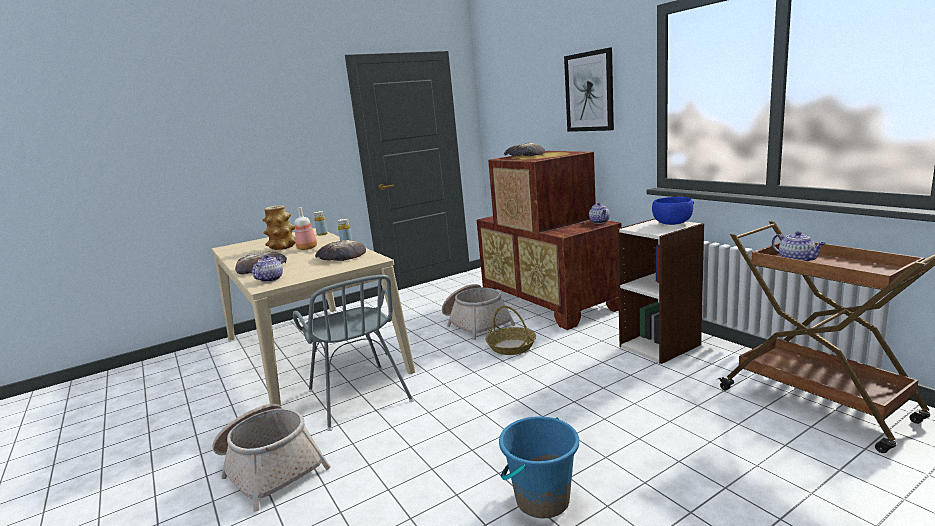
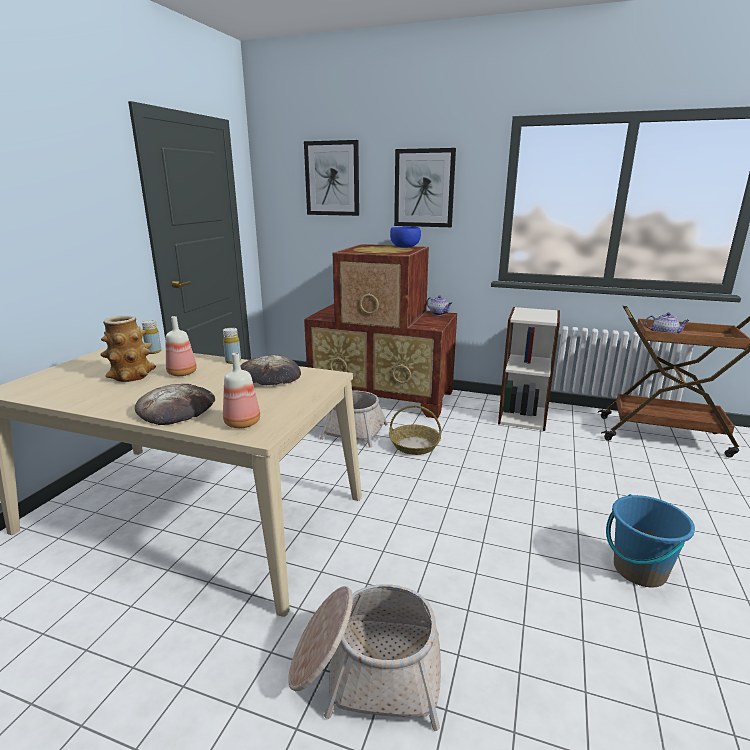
camera: 40 degrees left, 5 degrees up
teapot [252,255,283,282] -> bottle [223,353,260,428]
grey chair [293,275,414,431] -> none
bread [504,142,545,156] -> none
blue bowl [652,197,694,225] -> blue bowl moved to [390,226,421,248]
none -> picture [304,140,359,216]

